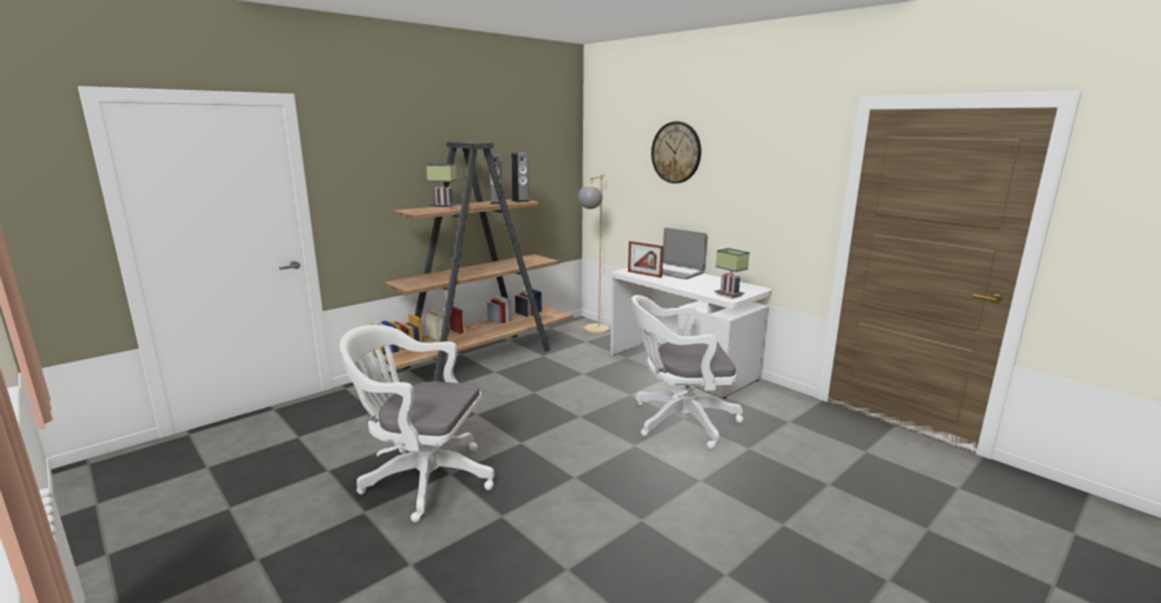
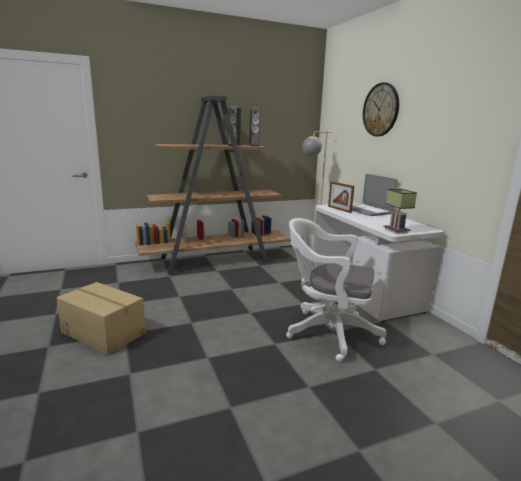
camera: 20 degrees right, 0 degrees up
white office chair [340,325,495,522] -> cardboard box [56,282,146,355]
table lamp [426,164,457,209] -> none

